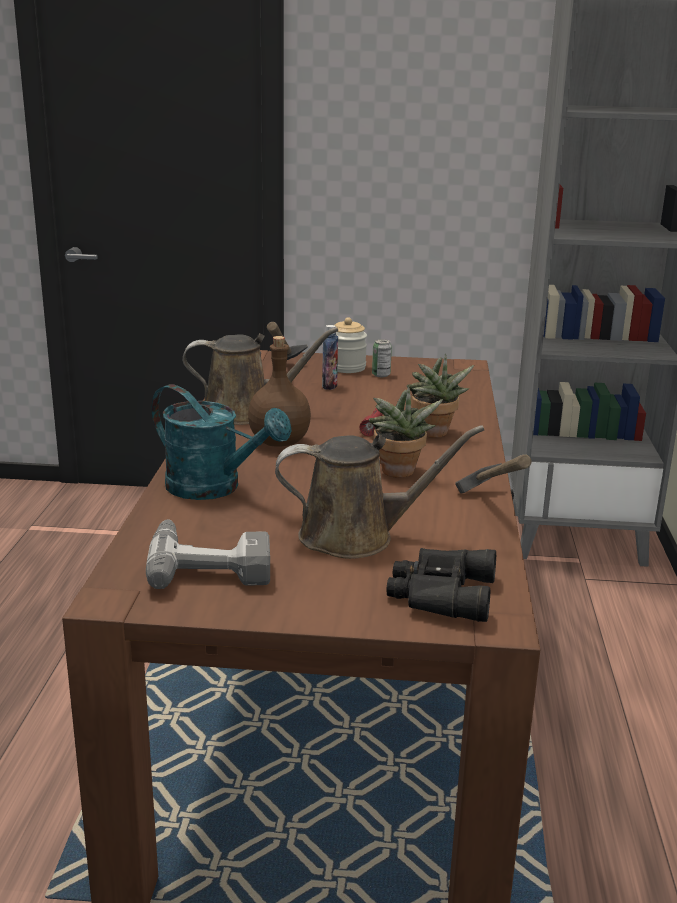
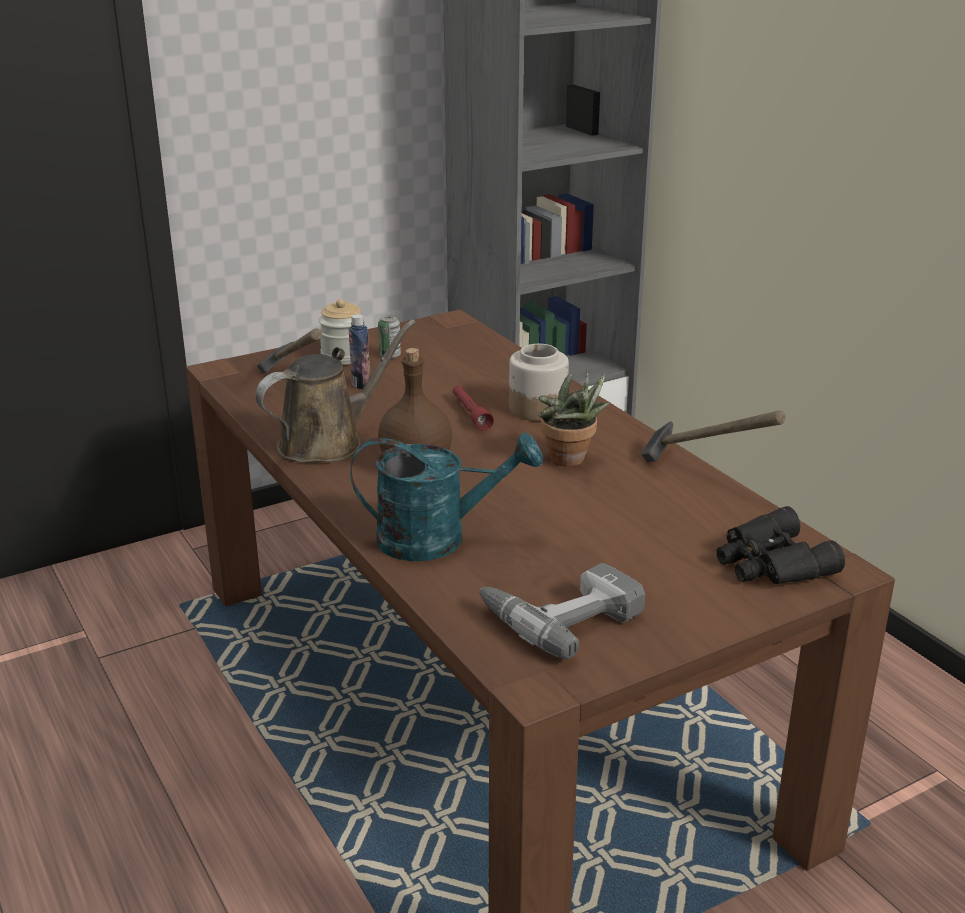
camera: 35 degrees left, 5 degrees up
brown watering can [275,426,484,559] -> none
potted plant [407,354,474,438] -> jar [509,344,569,421]

